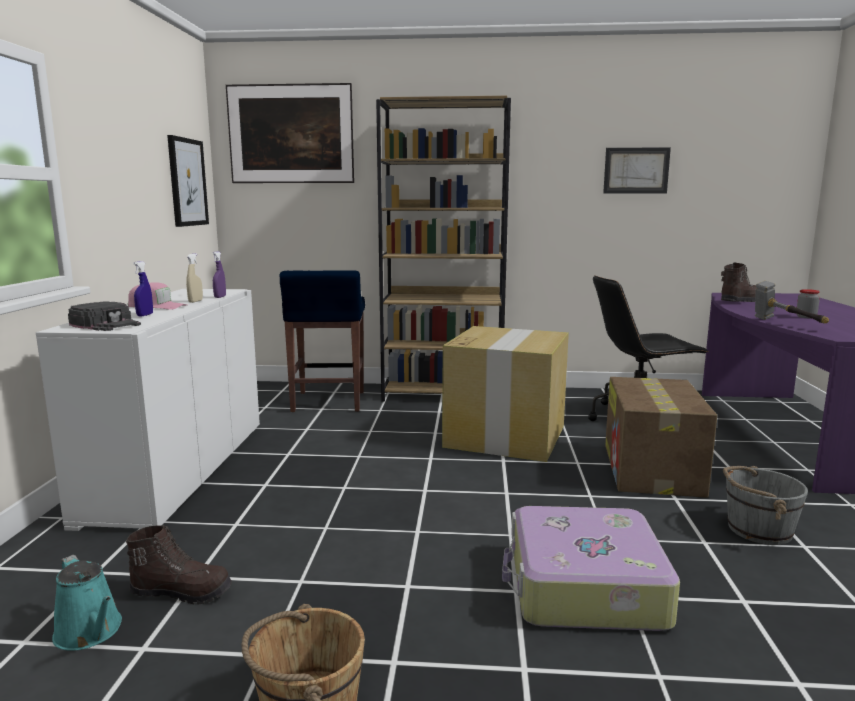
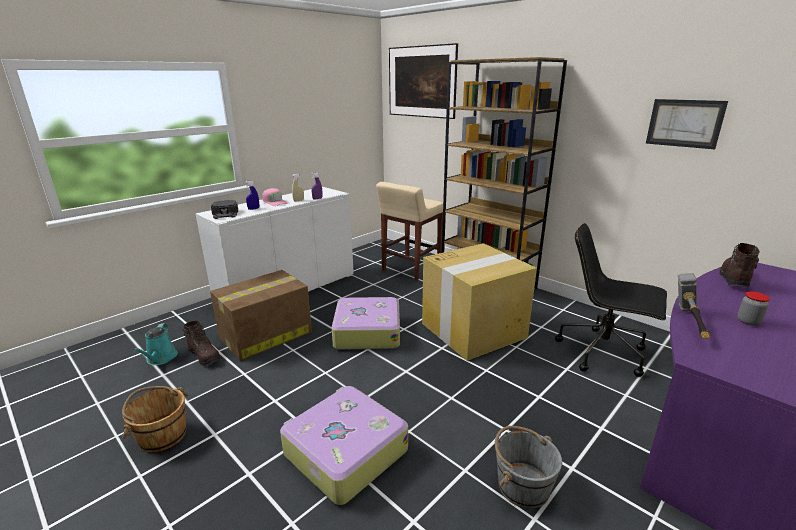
camera: 40 degrees right, 10 degrees up
picture [167,135,209,227] -> none
blue stool [279,270,365,412] -> beige stool [376,182,443,281]
cardboard box [605,377,717,498] -> cardboard box moved to [210,270,312,361]
brown boot [721,263,757,302] -> brown boot turned 60 degrees counterclockwise [719,243,760,288]
none -> suitcase [332,297,400,350]

